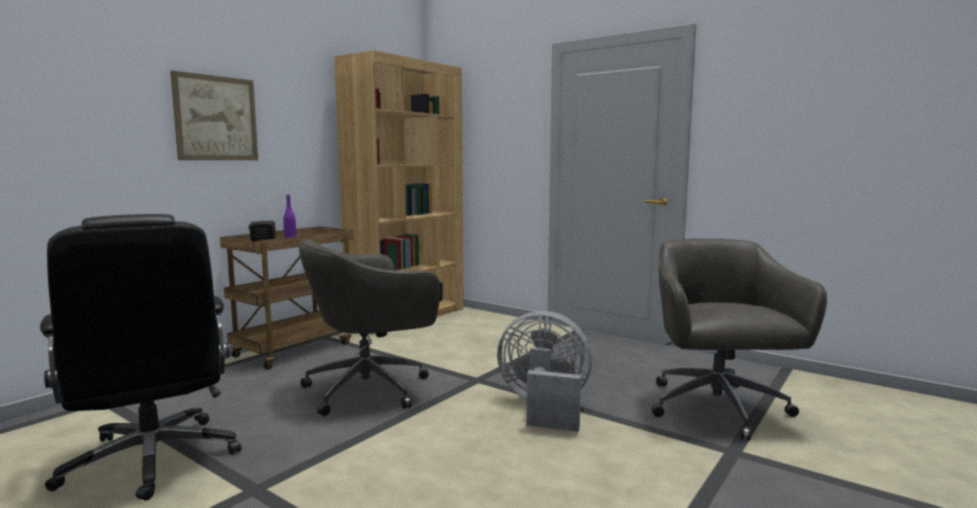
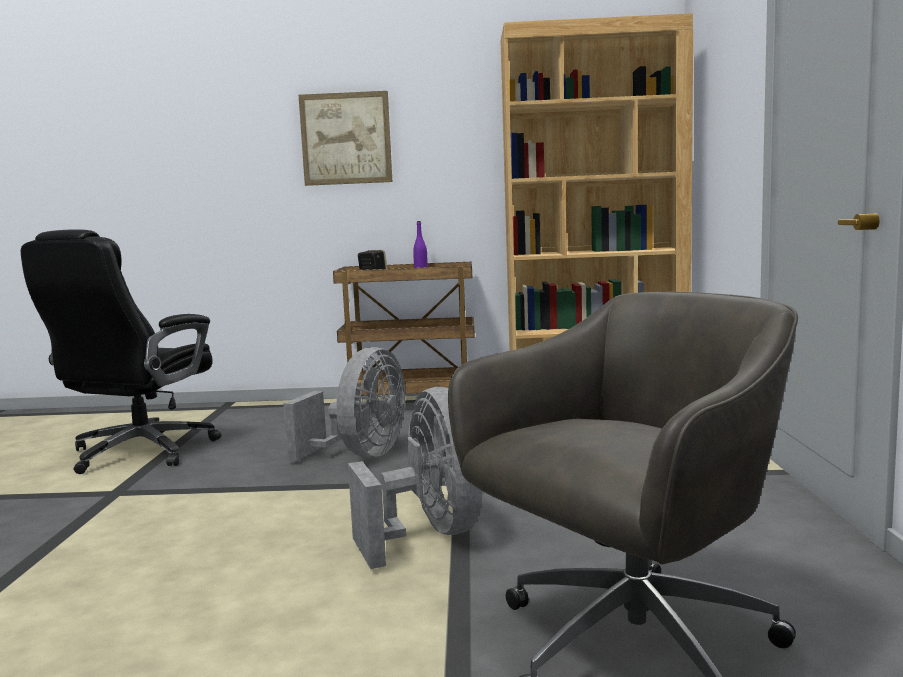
camera: 55 degrees right, 0 degrees up
grey office chair [299,239,440,416] -> grey fan [283,347,405,461]

